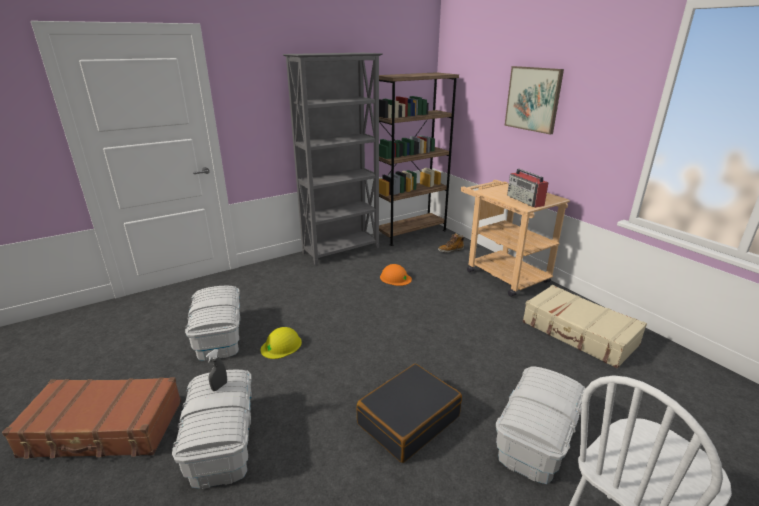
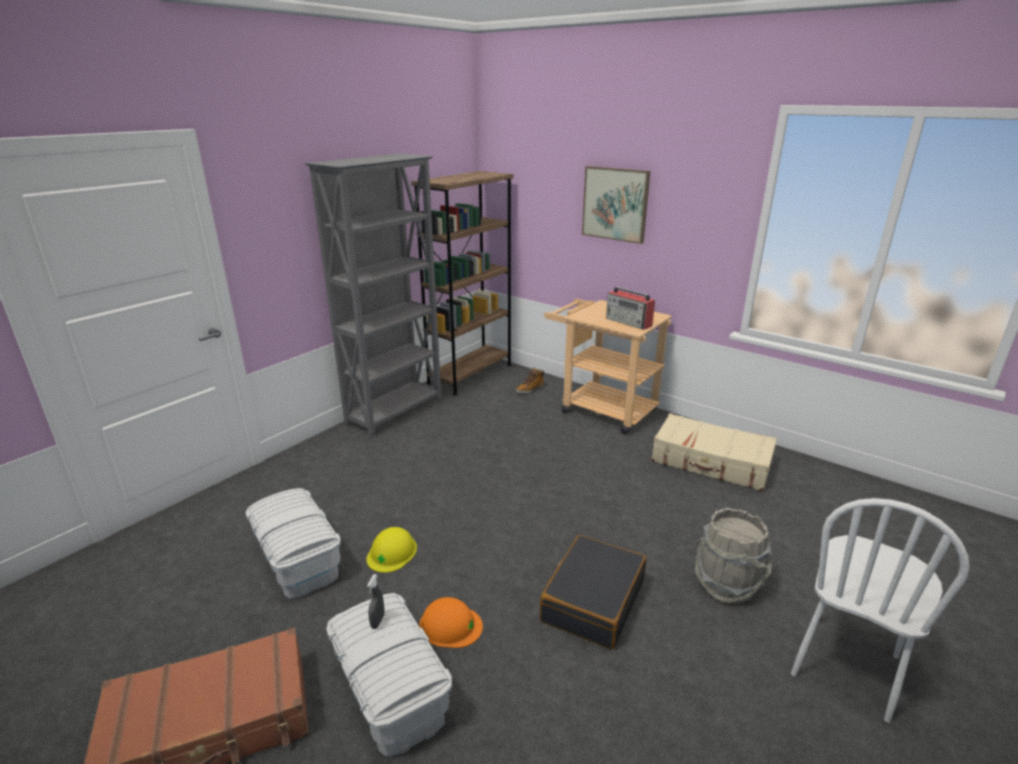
camera: 20 degrees left, 0 degrees up
orange hard hat [380,264,412,286] -> orange hard hat moved to [419,597,483,648]
white storage box [496,366,585,484] -> grey bucket [695,508,773,604]

